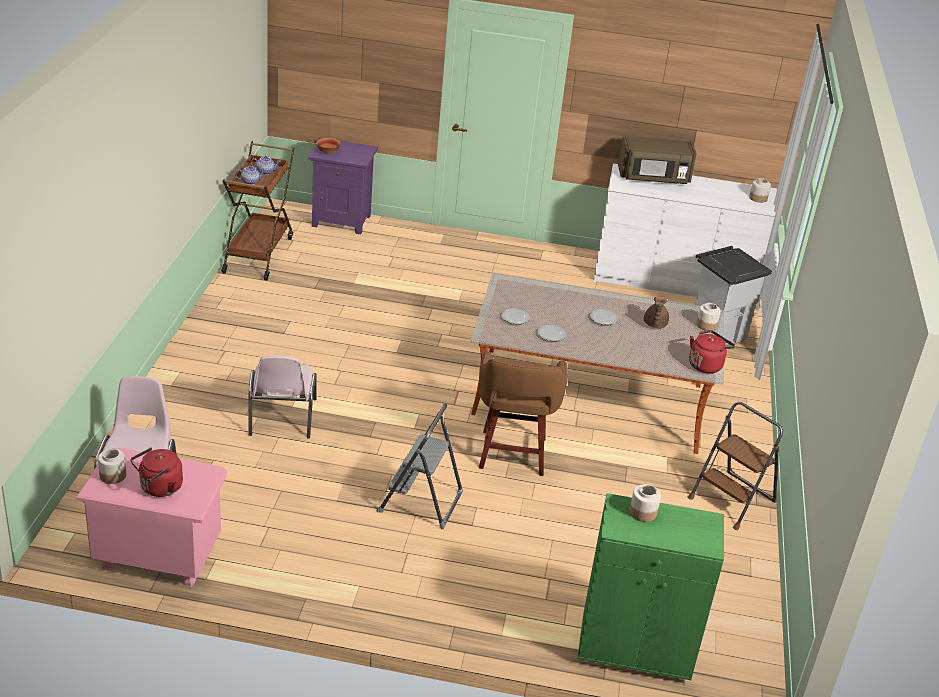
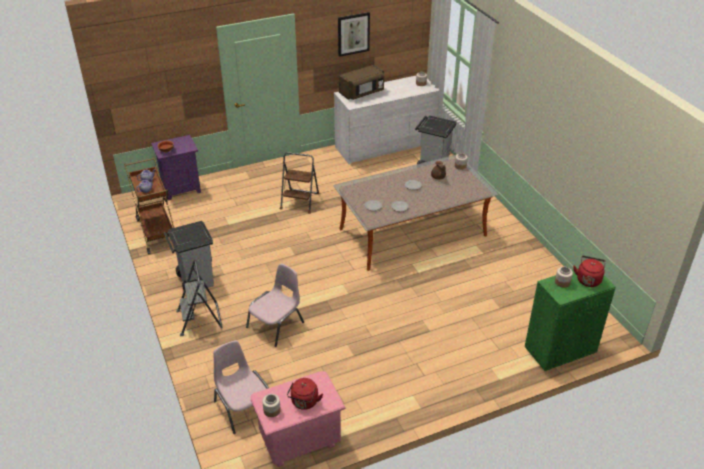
camera: 30 degrees left, 5 degrees up
pink chair [249,356,317,438] -> pink chair turned 105 degrees counterclockwise [246,264,304,347]
grey step ladder [376,404,463,529] -> grey step ladder moved to [176,260,223,337]
brown stool [479,351,568,476] -> none
brown step ladder [687,402,783,530] -> brown step ladder moved to [280,152,319,214]
red kettle [689,330,735,373] -> red kettle moved to [573,256,606,287]
none -> grey trash can [164,221,214,290]
none -> picture [338,12,370,57]

